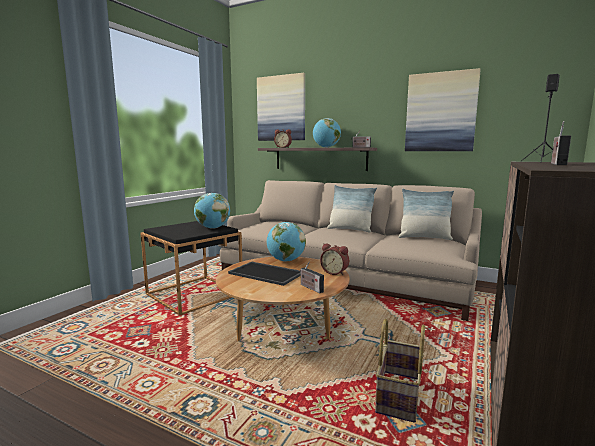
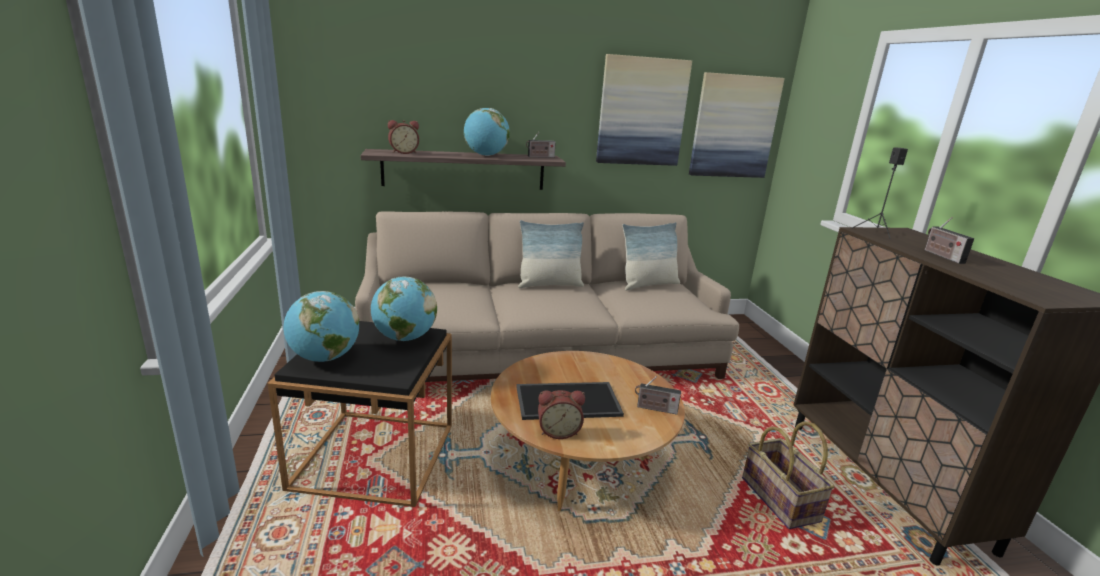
camera: 40 degrees left, 10 degrees up
picture [257,73,305,141] -> picture moved to [689,72,785,178]
globe [266,222,306,262] -> globe moved to [283,291,359,362]
alarm clock [320,244,349,276] -> alarm clock moved to [538,390,585,439]

